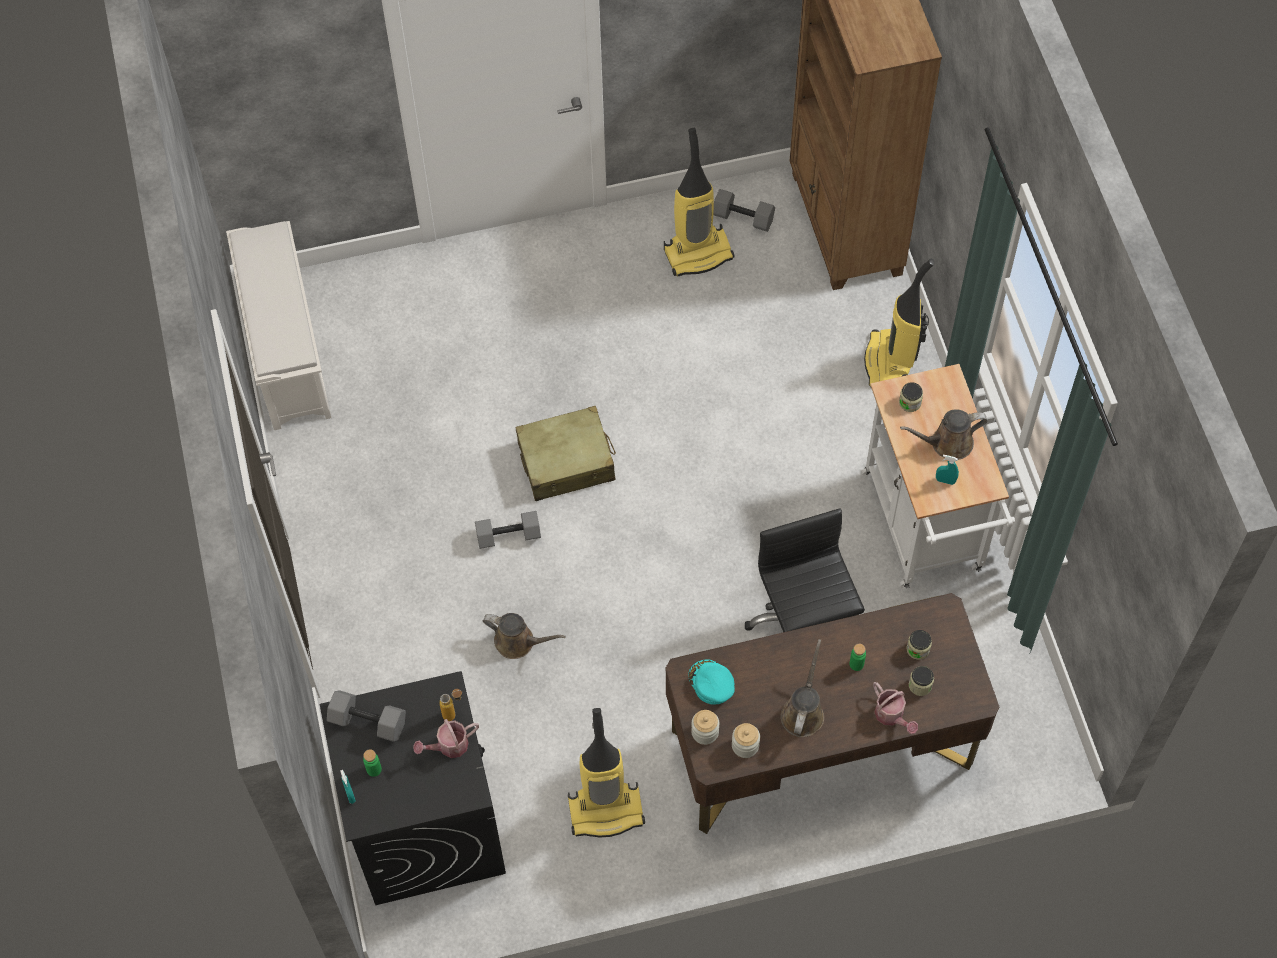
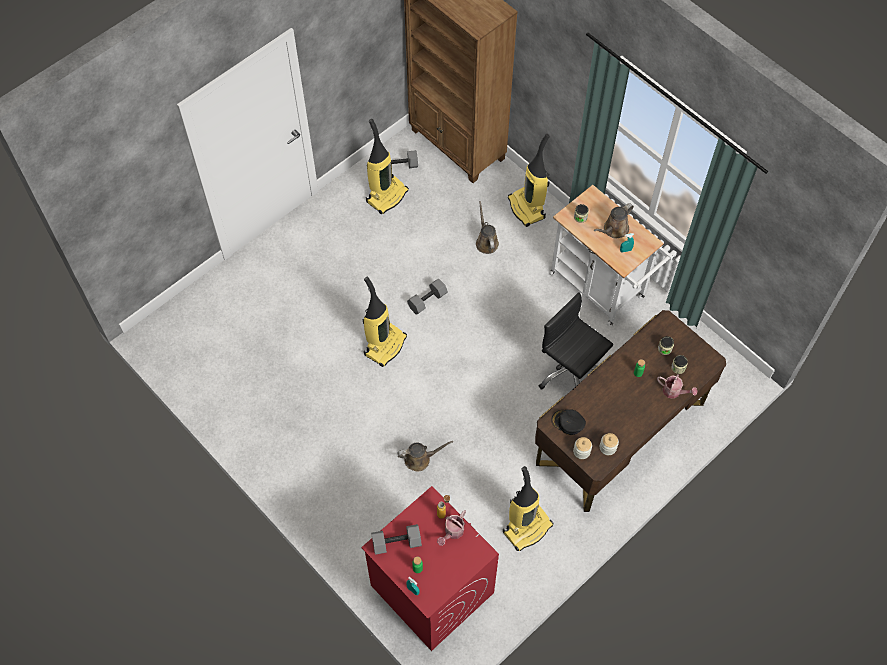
camera: 30 degrees left, 0 degrees up
white shoe rack [226,221,332,430] -> none
black washing machine [320,671,506,905] -> red washing machine [361,486,499,651]
grey dumbbell [475,511,541,549] -> grey dumbbell moved to [407,279,448,315]
beige suitcase [515,406,616,501] -> vacuum cleaner [363,277,407,367]
turquoise cap [688,659,735,705] -> black cap [551,409,586,435]
brown watering can [781,639,824,737] -> brown watering can moved to [476,201,499,254]

